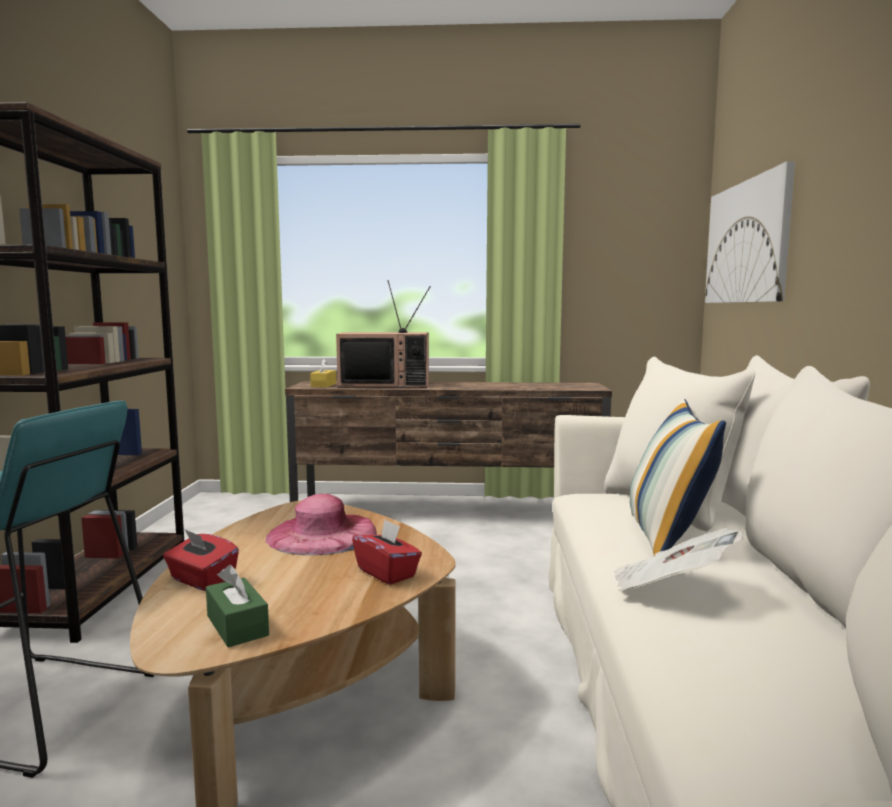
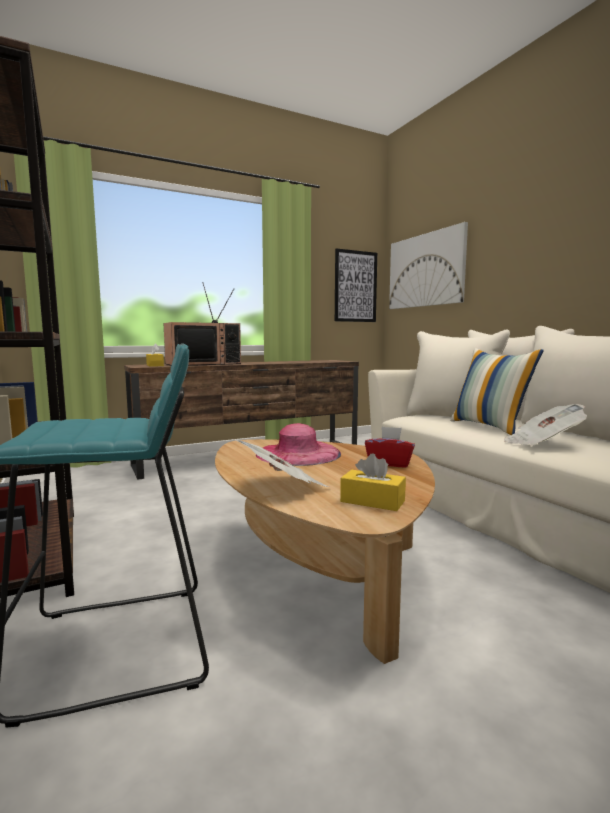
camera: 30 degrees left, 0 degrees up
red tissue box [163,529,239,591] -> newspaper [233,439,329,487]
green tissue box [206,565,269,647] -> yellow tissue box [340,454,406,511]
none -> picture [335,248,377,322]

